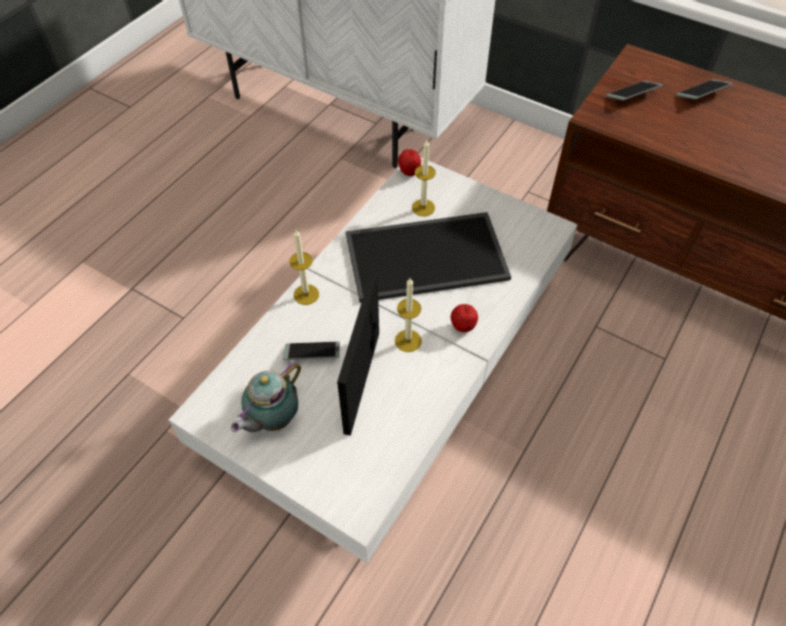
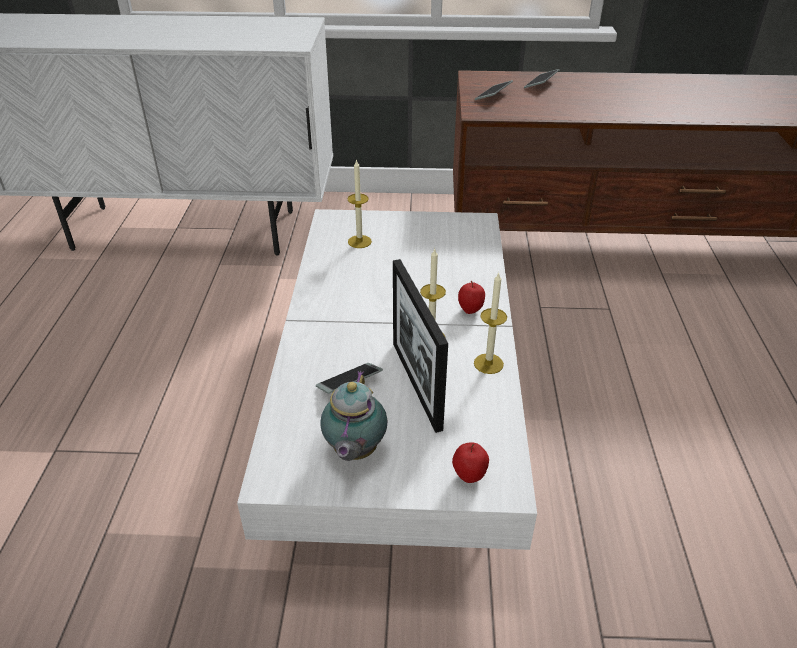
camera: 30 degrees left, 15 degrees down
candle [289,230,319,305] -> candle moved to [474,272,507,374]
tray [346,212,511,303] -> none
apple [398,149,421,176] -> apple moved to [452,442,489,483]

